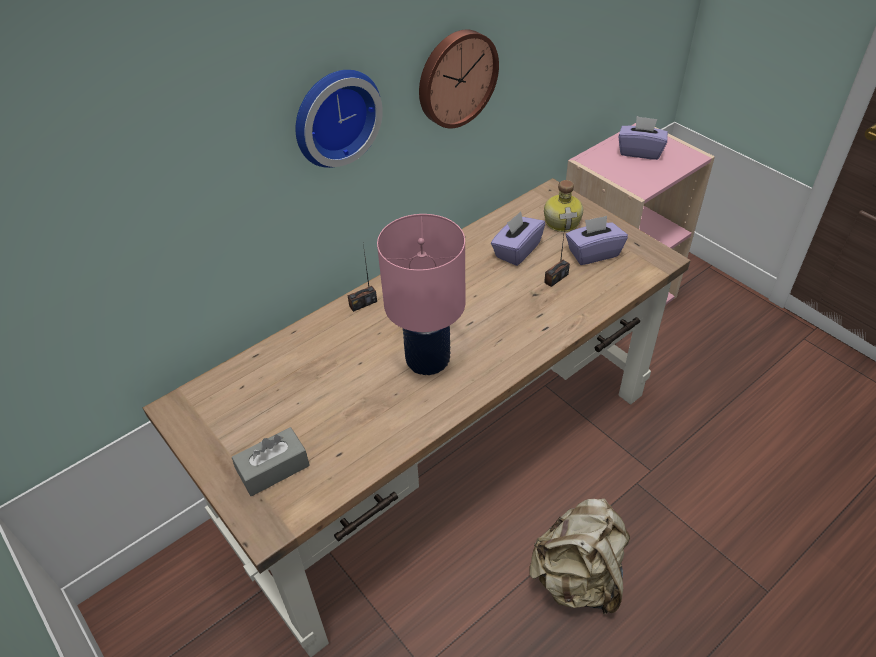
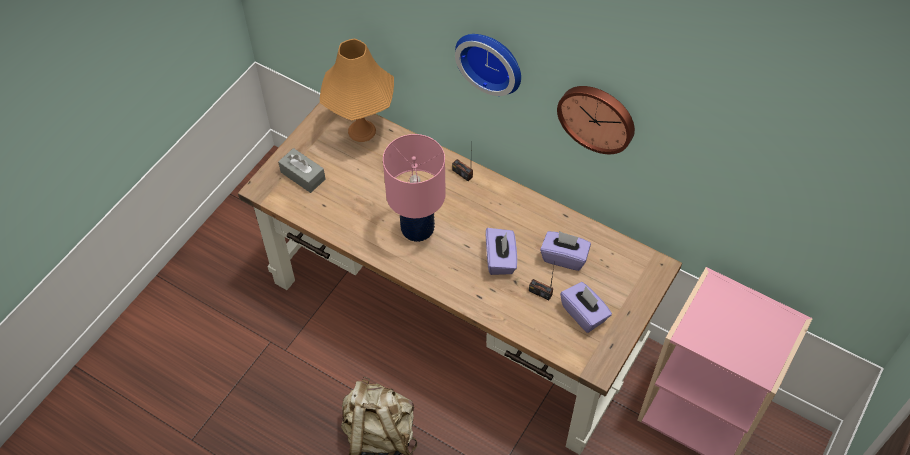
camera: 70 degrees right, 10 degrees up
bottle [544,180,583,232] -> none
purple tissue box [618,116,668,160] -> purple tissue box moved to [486,228,517,275]
none -> orange table lamp [320,39,394,142]

